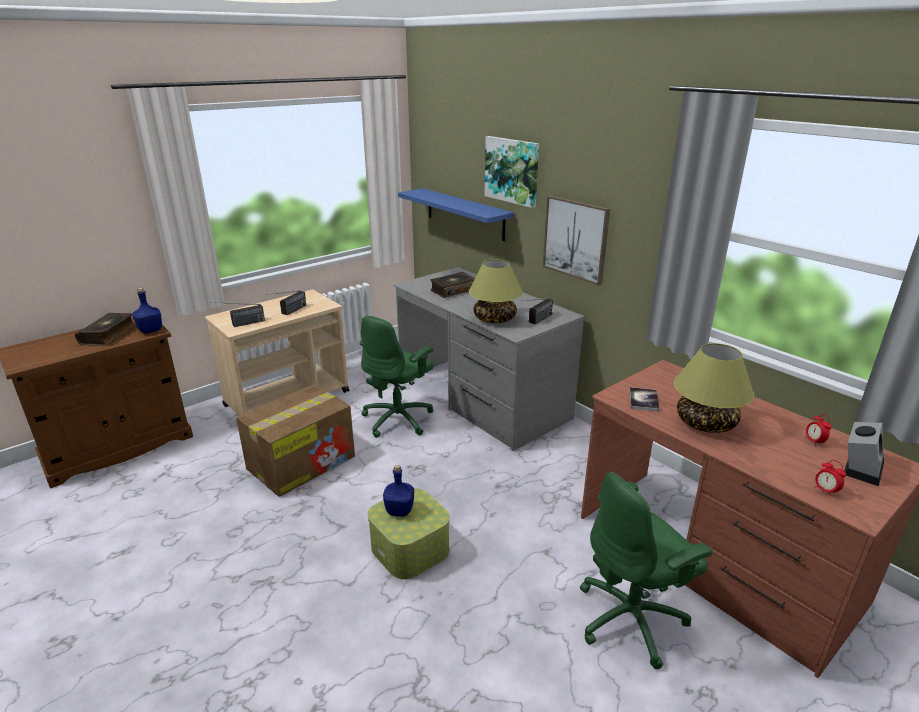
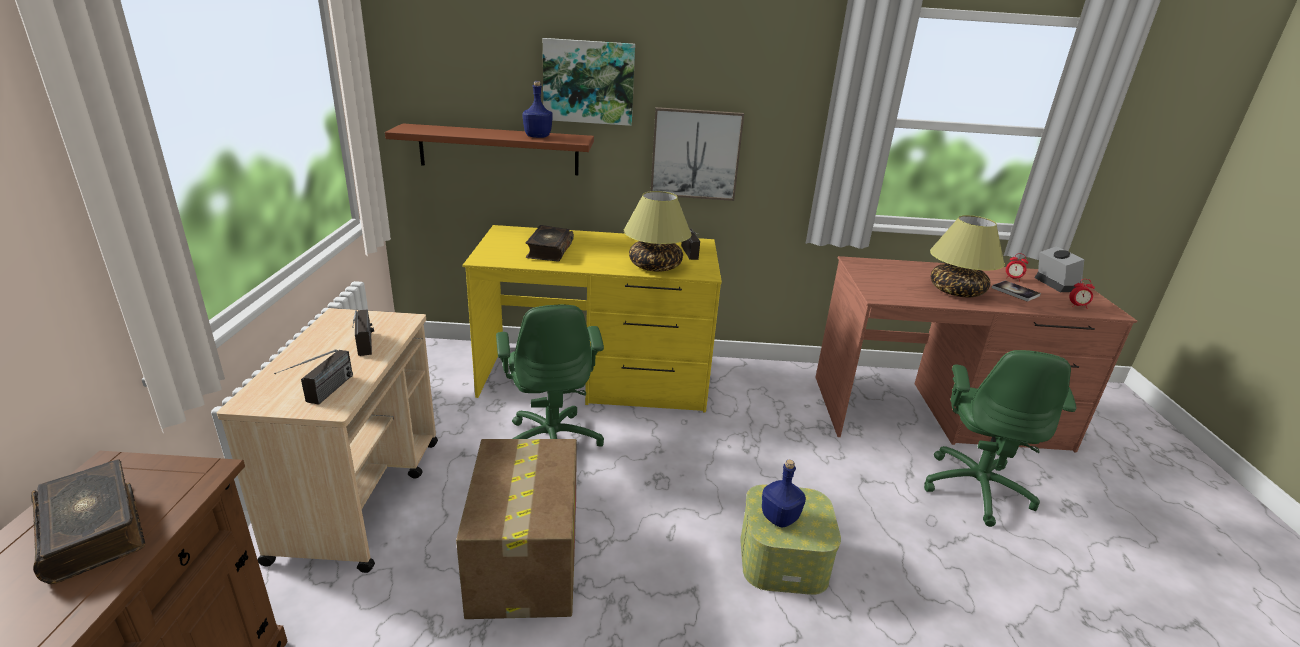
camera: 50 degrees left, 0 degrees up
blue bottle [132,288,162,333] -> blue bottle moved to [523,81,553,138]
grey desk [393,267,584,451] -> yellow desk [463,225,722,413]
blue shelf [398,188,514,241] -> brown shelf [385,123,594,175]
book [630,387,659,412] -> book moved to [992,280,1041,302]

